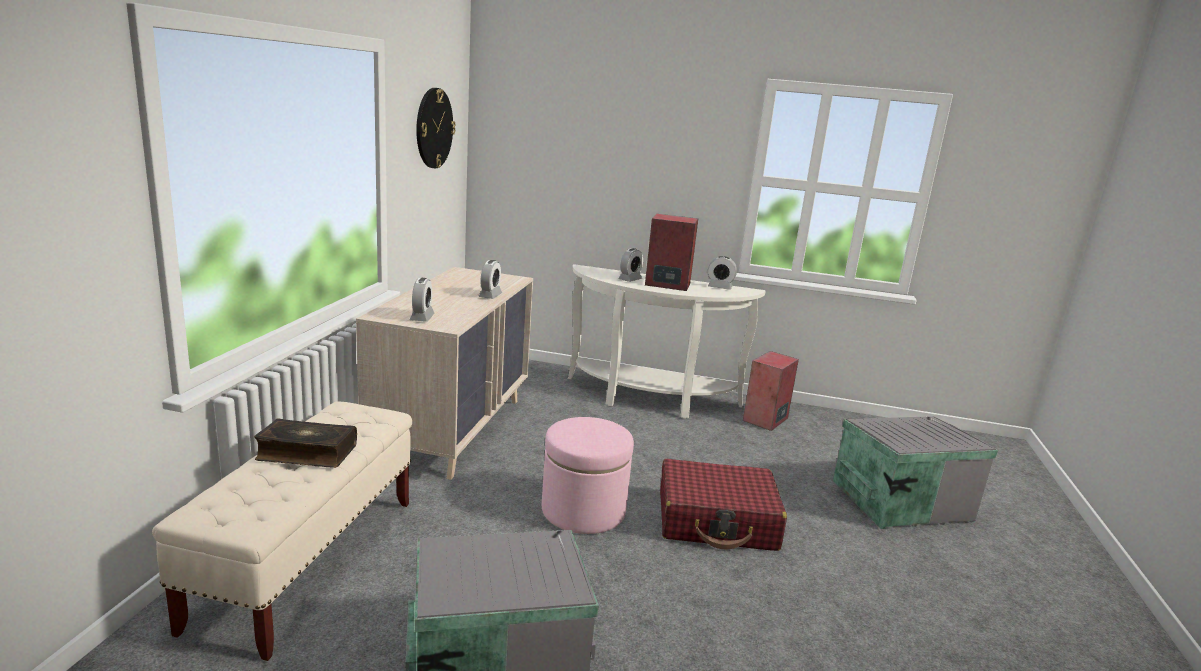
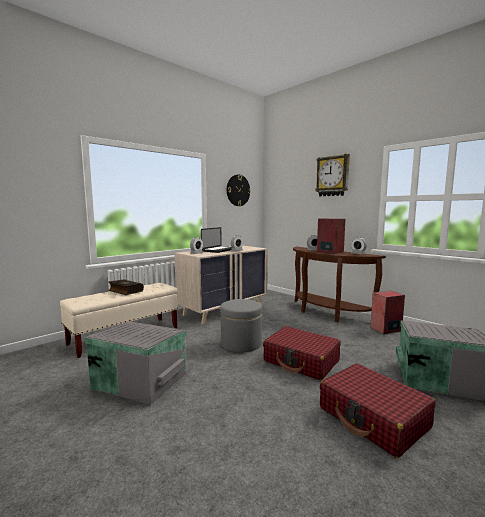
camera: 35 degrees right, 10 degrees down
pink ottoman [542,417,634,534] -> grey ottoman [220,299,262,352]
white console table [568,264,766,419] -> brown console table [293,247,386,322]
none -> laptop [201,227,232,253]
none -> wall clock [315,154,350,196]
none -> red suitcase [319,363,436,458]

